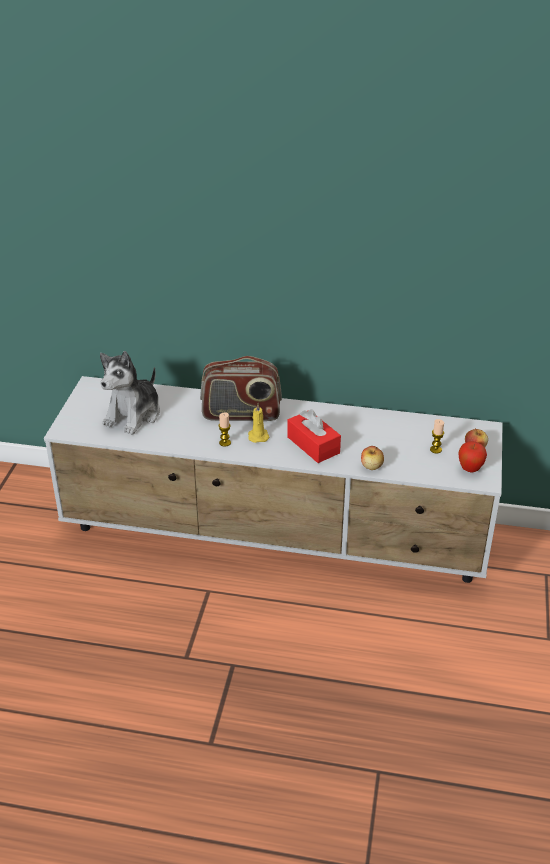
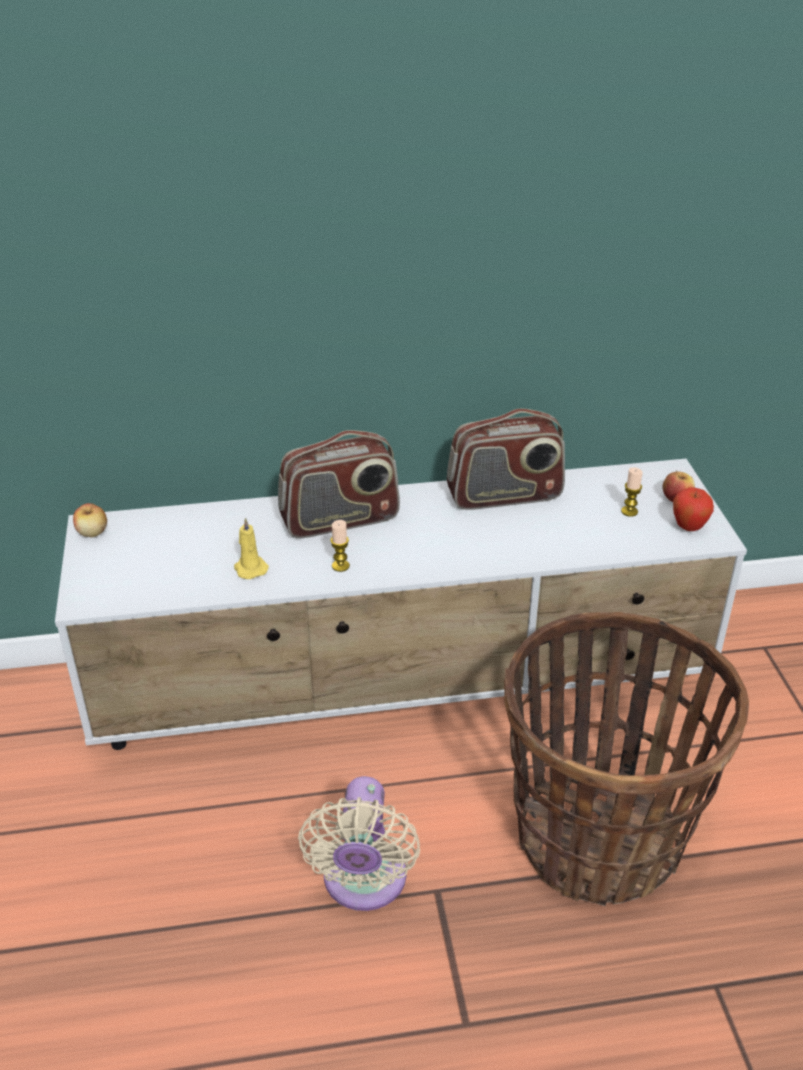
camera: 20 degrees left, 0 degrees up
plush toy [100,351,160,435] -> none
yellow candle [248,403,270,443] -> yellow candle moved to [234,517,269,579]
red tissue box [287,409,341,463] -> none
apple [361,446,384,470] -> apple moved to [73,503,107,537]
none -> beige fan [298,776,420,911]
none -> radio [447,408,565,510]
none -> basket [504,612,749,906]

